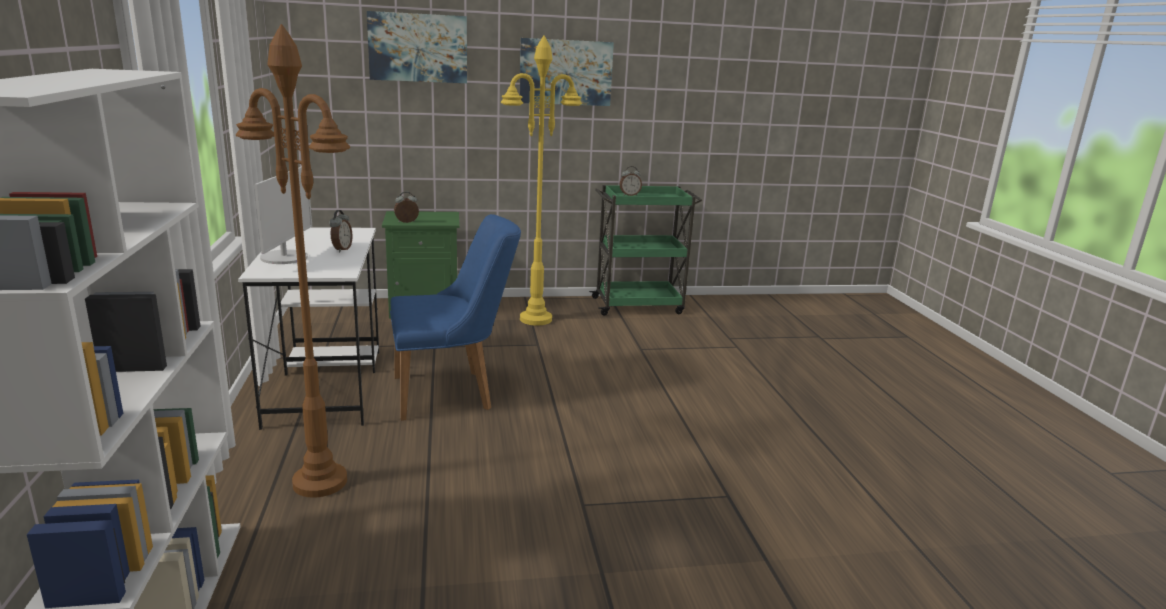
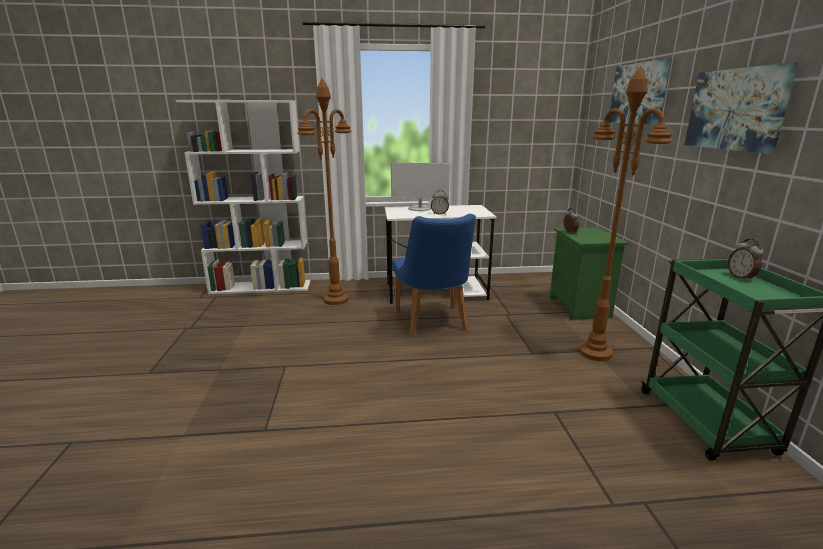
camera: 95 degrees right, 0 degrees up
yellow floor lamp [501,36,582,326] -> brown floor lamp [579,66,672,361]

